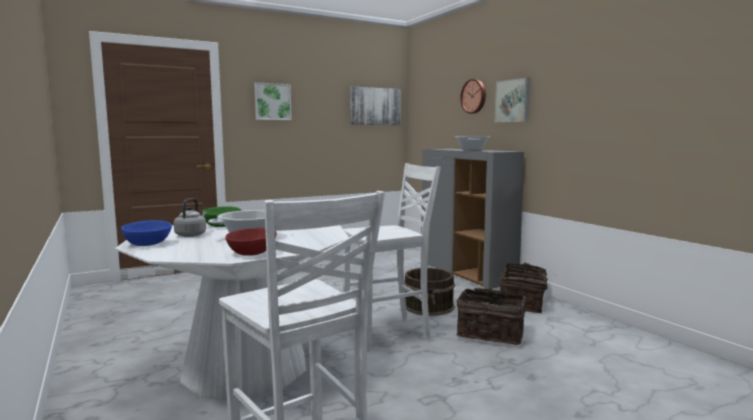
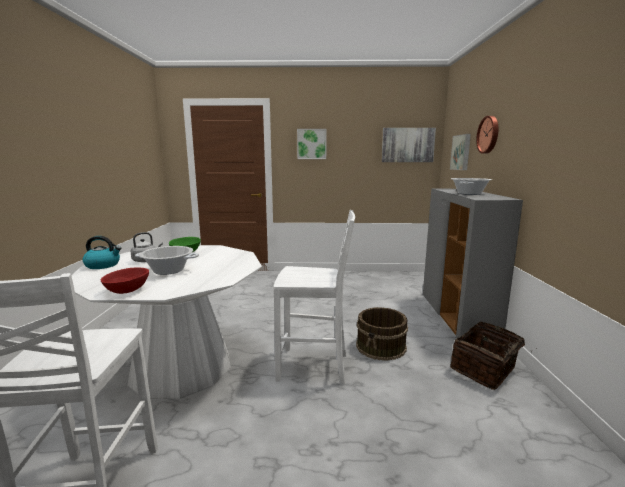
camera: 30 degrees right, 5 degrees up
blue bowl [121,220,172,246] -> kettle [82,236,121,269]
basket [457,288,526,345] -> none
picture [495,77,530,123] -> picture moved to [450,134,471,170]

